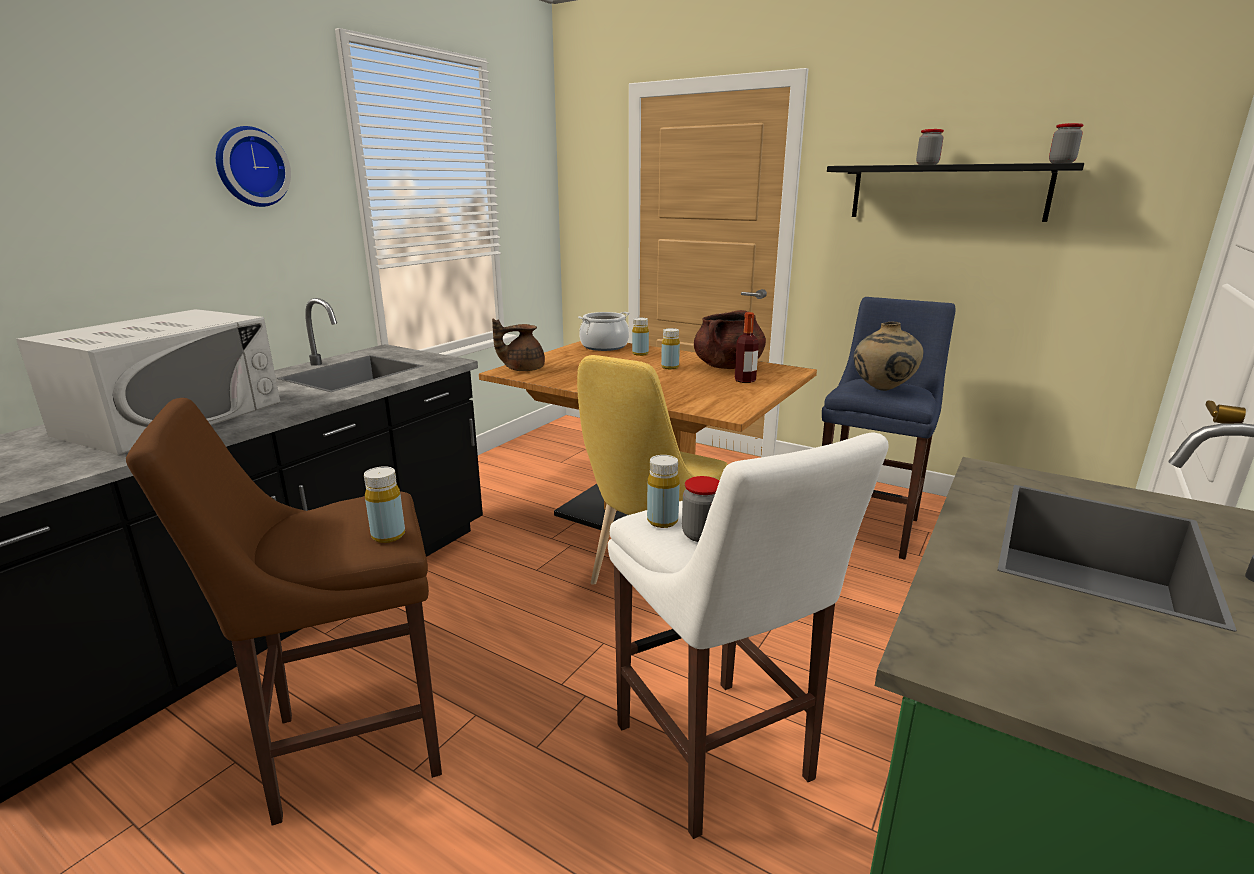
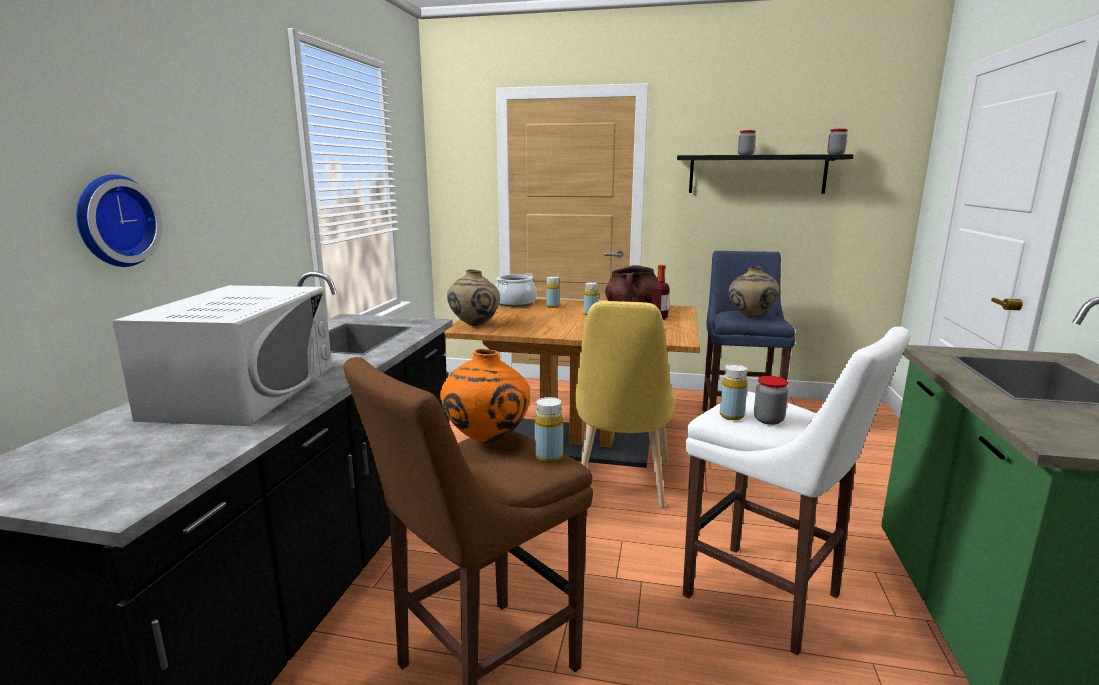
camera: 20 degrees left, 5 degrees down
wall clock [216,126,291,207] -> wall clock moved to [76,175,163,267]
brown teapot [492,319,545,371] -> beige vase [447,269,500,326]
none -> orange vase [440,349,530,443]

